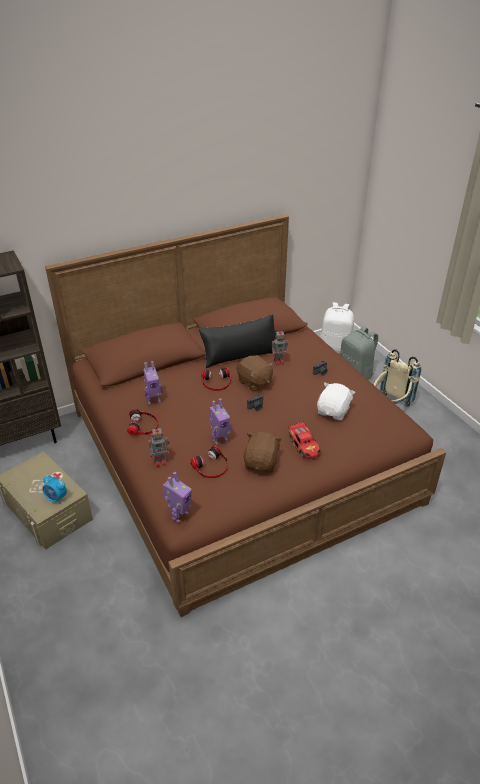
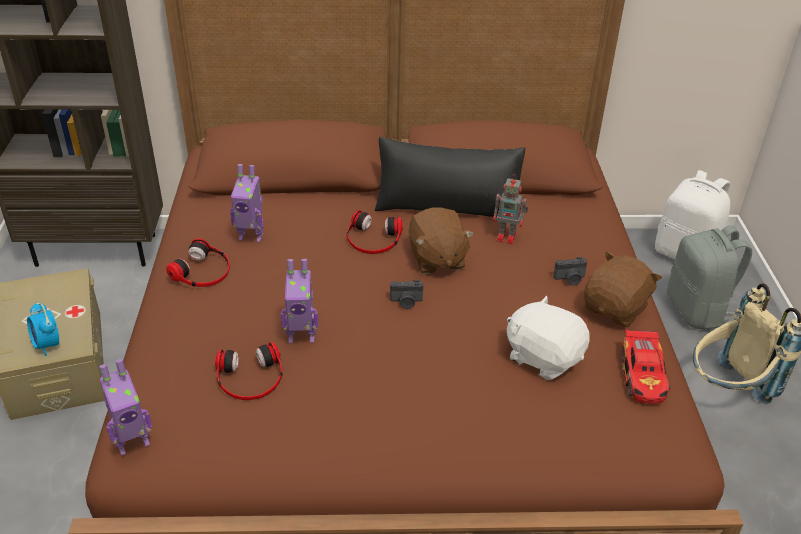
camera: 25 degrees right, 0 degrees up
toy robot [148,426,170,467] -> none
brown plush toy [243,432,282,473] -> brown plush toy moved to [584,251,662,328]
toy car [288,421,321,459] -> toy car moved to [621,328,671,404]
white plush toy [317,383,355,420] -> white plush toy turned 105 degrees counterclockwise [507,296,589,380]

